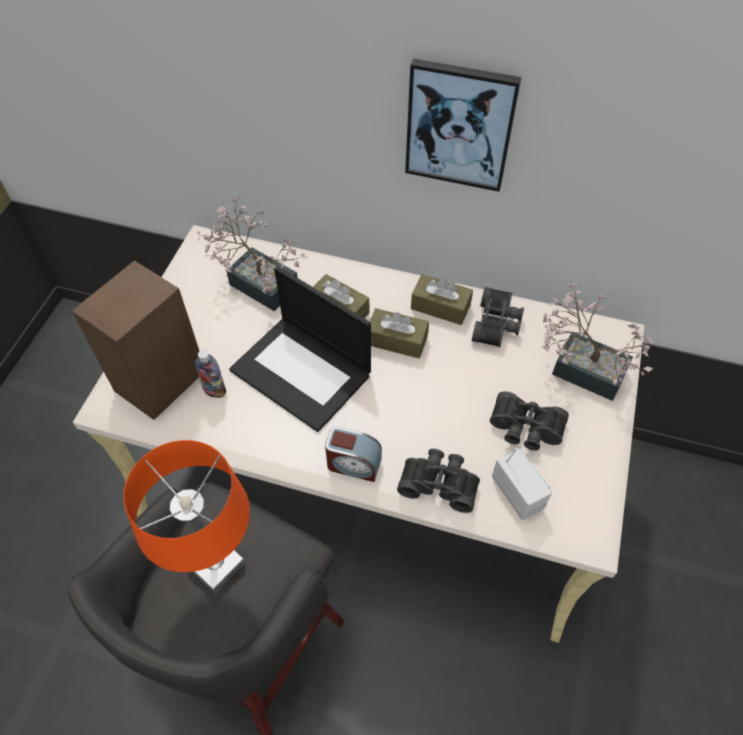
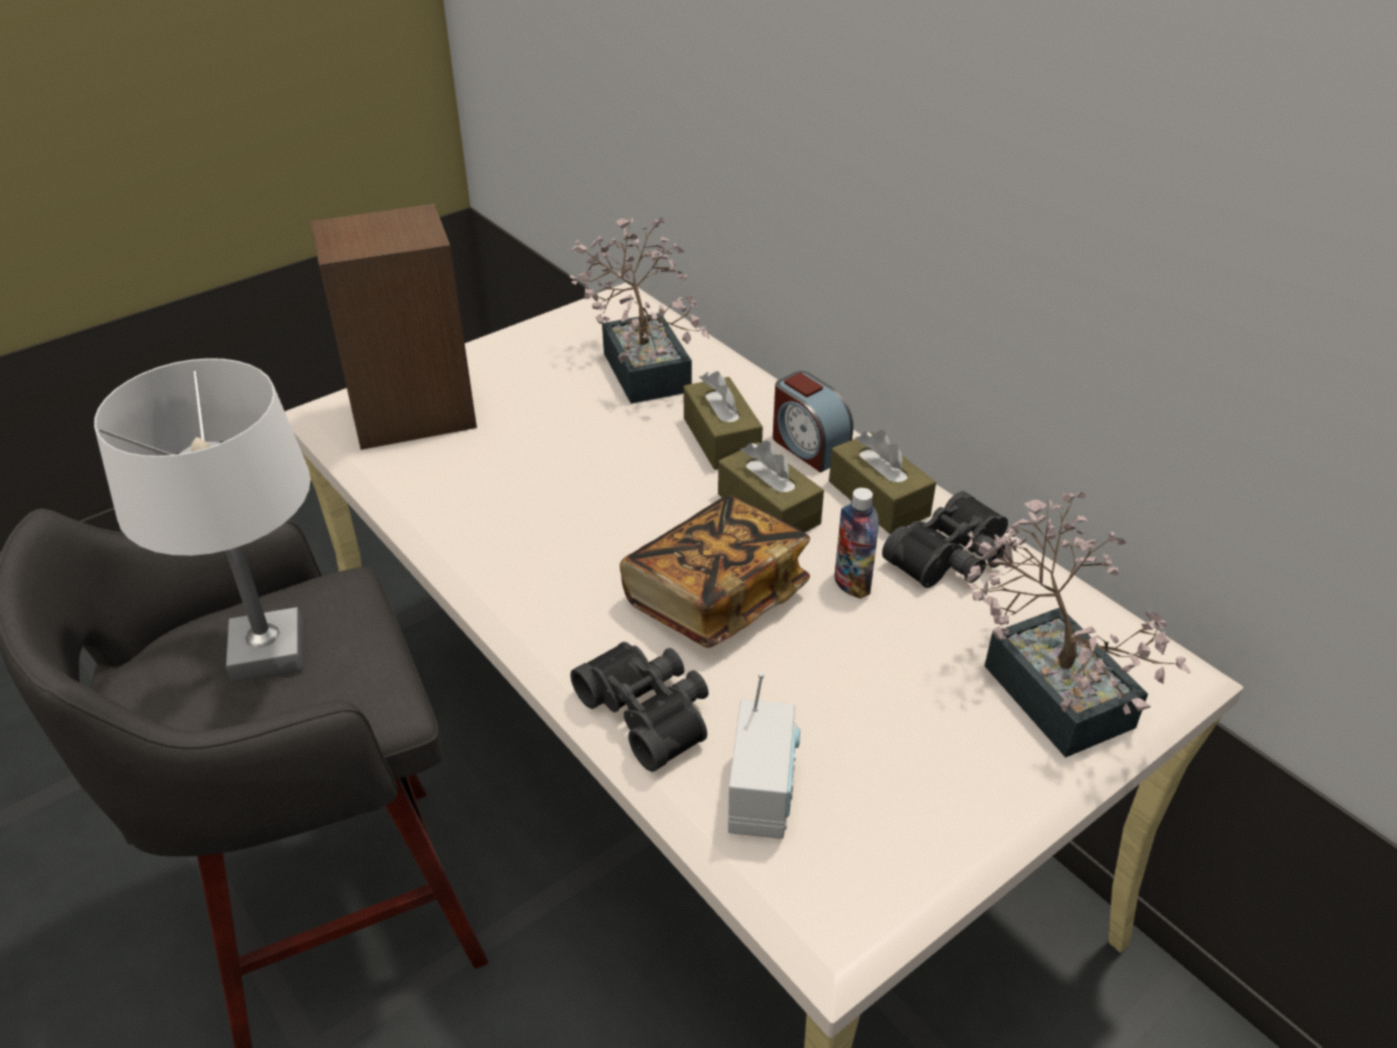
camera: 35 degrees right, 15 degrees down
orange table lamp [123,440,250,594] -> white table lamp [94,358,311,683]
bottle [194,350,227,398] -> bottle moved to [834,488,879,599]
laptop [229,266,371,432] -> none
alarm clock [325,426,382,482] -> alarm clock moved to [773,371,853,472]
picture [405,59,521,192] -> none
black binoculars [490,391,569,451] -> none
none -> book [620,495,810,648]

